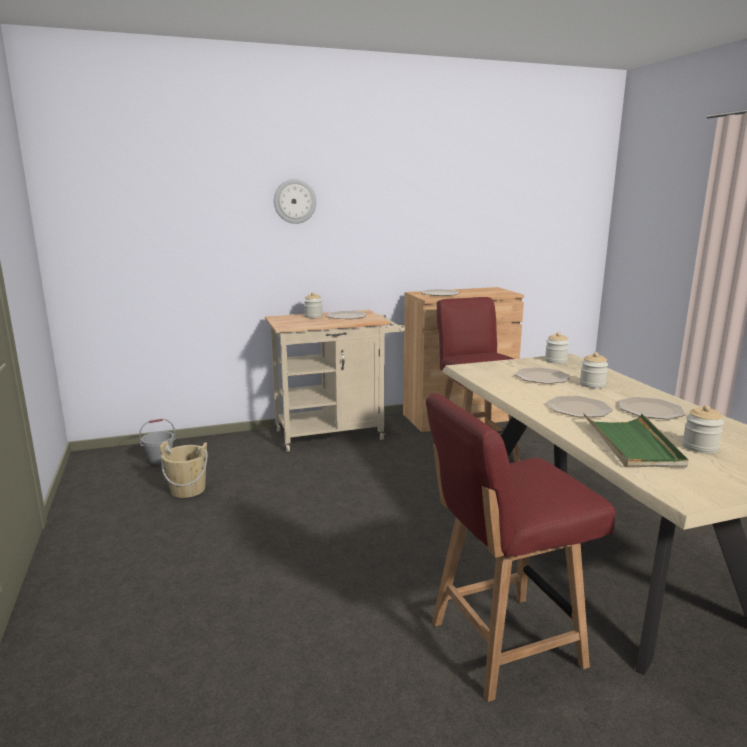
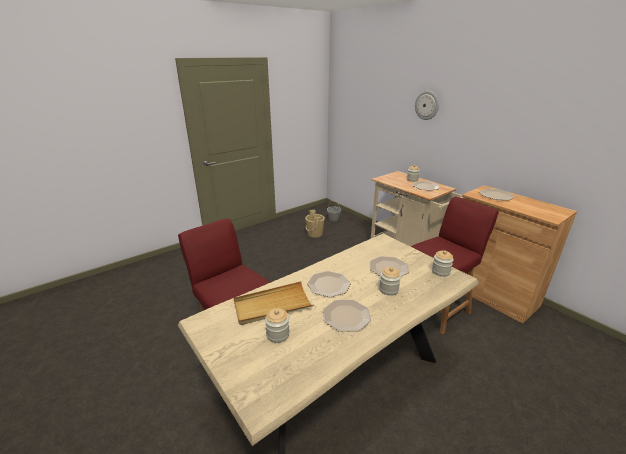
camera: 70 degrees right, 10 degrees up
green tray [583,413,689,467] -> beige tray [234,281,314,325]

